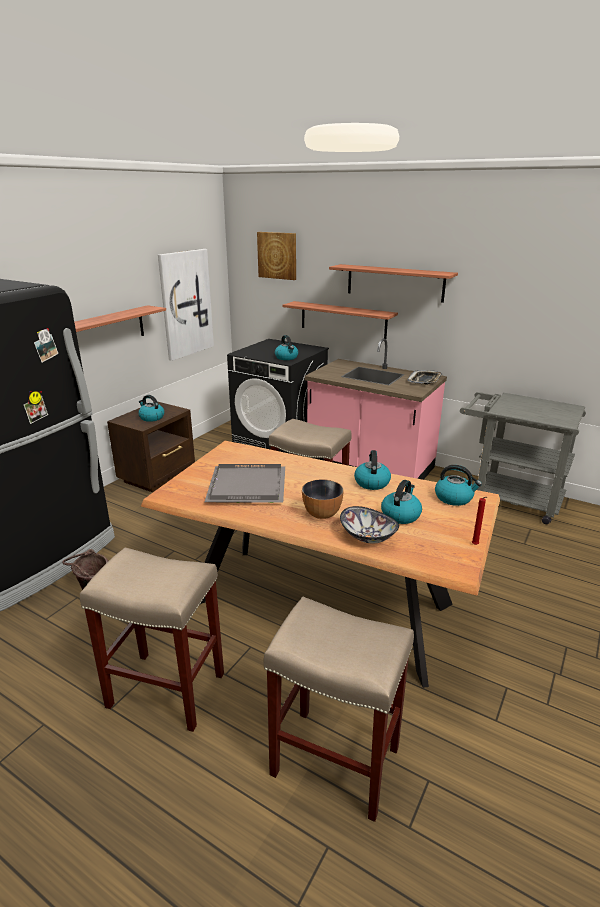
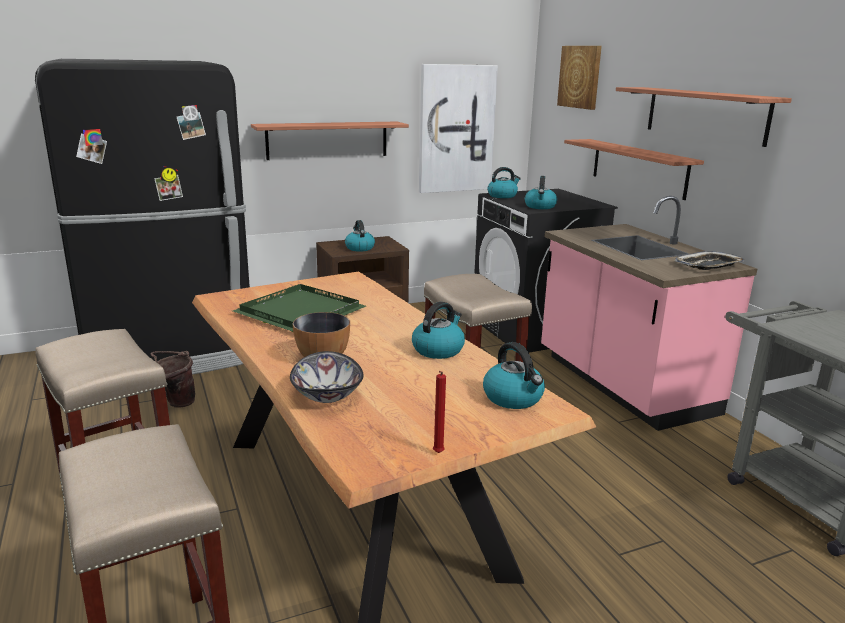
camera: 35 degrees right, 5 degrees down
grey tray [205,464,285,503] -> green tray [233,284,366,332]
kettle [381,480,422,524] -> kettle moved to [487,167,521,198]

